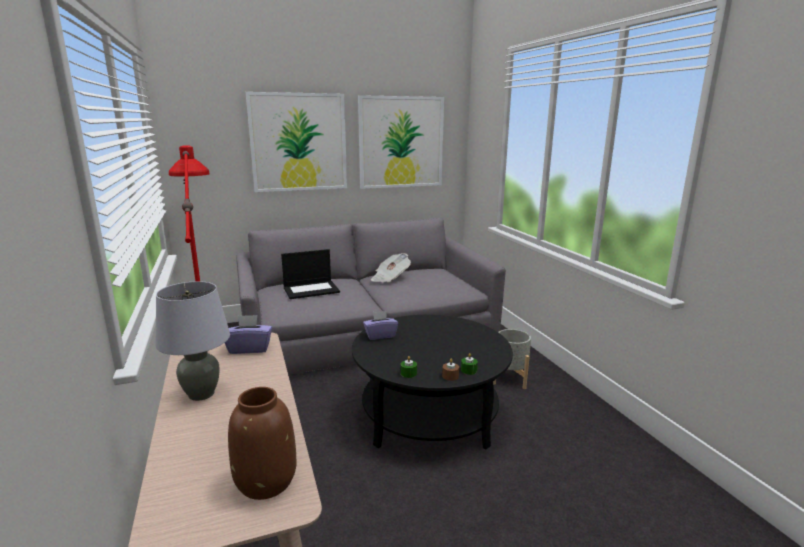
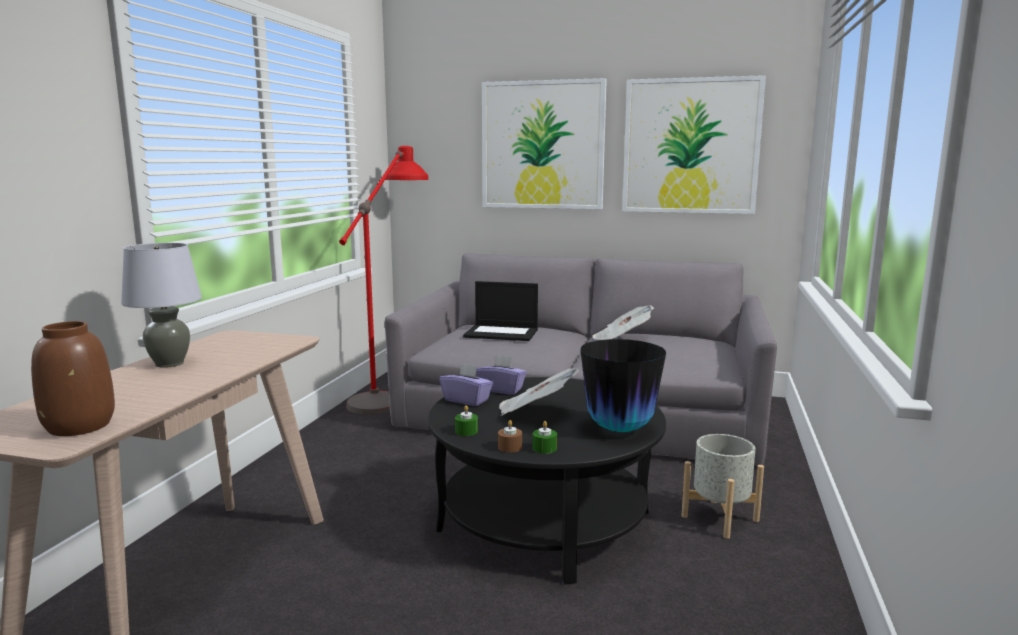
camera: 35 degrees right, 5 degrees down
purple tissue box [225,315,272,354] -> purple tissue box moved to [439,363,493,406]
none -> newspaper [499,368,579,416]
none -> vase [580,339,666,432]

